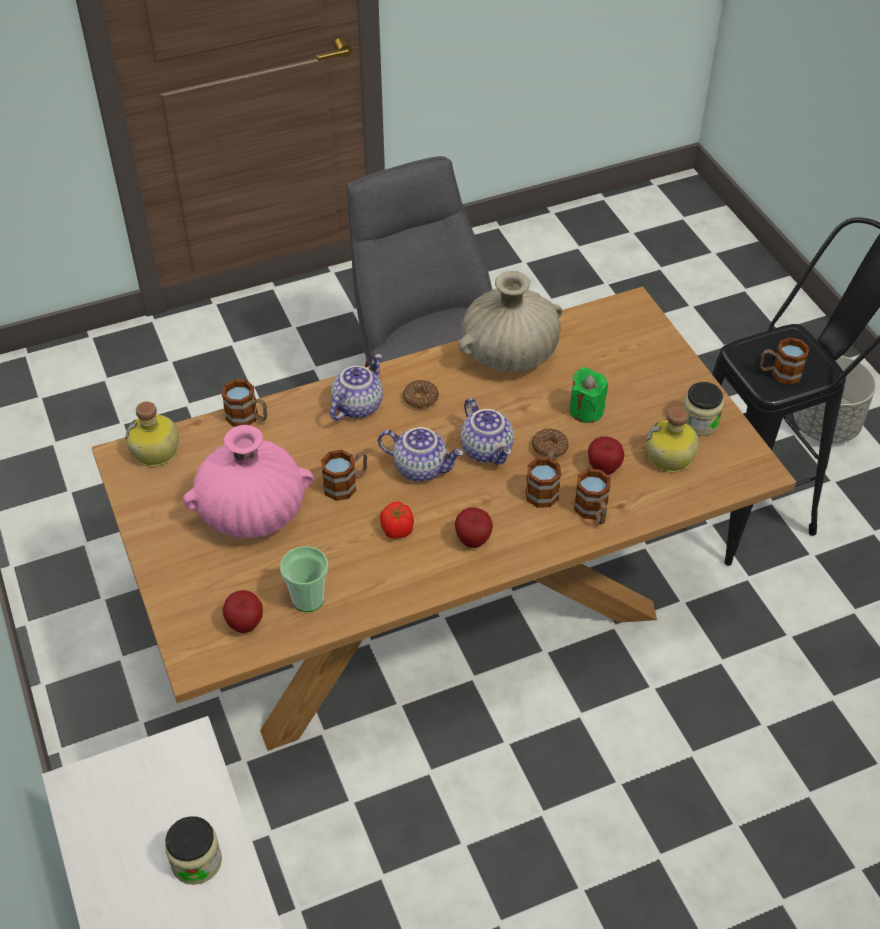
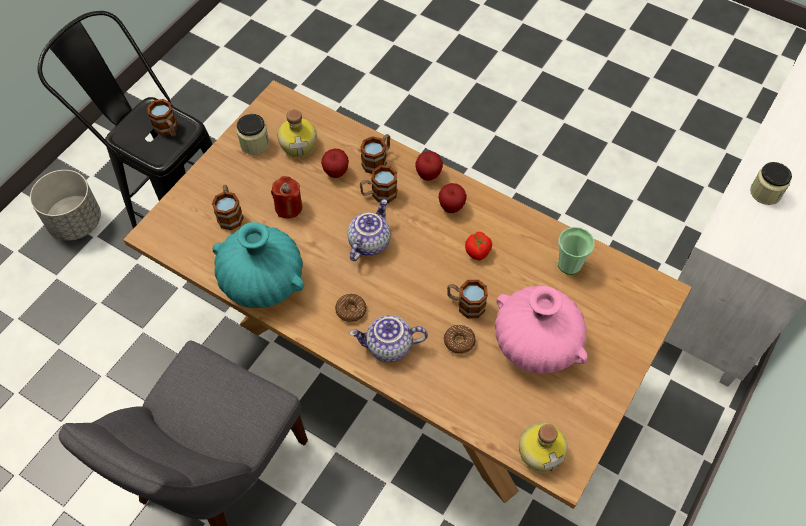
camera: 125 degrees left, 10 degrees up
mug [221,379,267,427] -> mug moved to [212,185,244,230]
apple [222,590,263,633] -> apple moved to [415,151,443,181]
teapot [378,427,464,481] -> none
beige vase [458,271,562,372] -> turquoise vase [213,222,304,308]
donut [532,428,569,459] -> donut moved to [443,325,476,354]
green candle [569,367,608,423] -> red candle [271,176,302,219]

